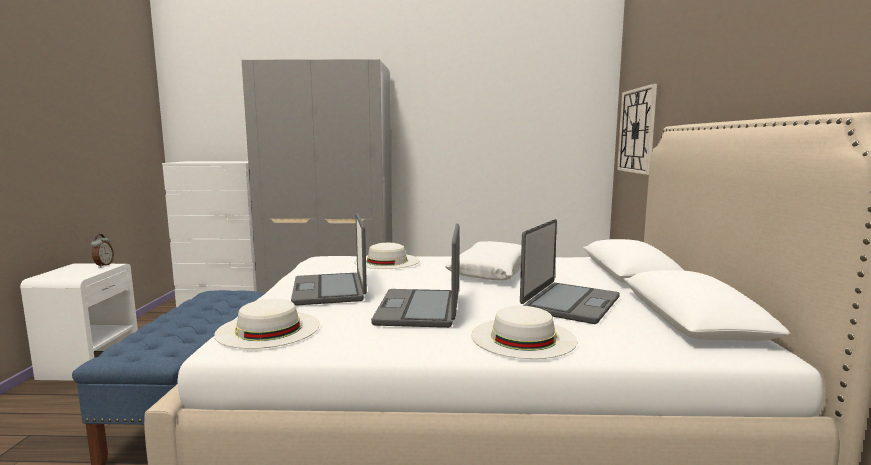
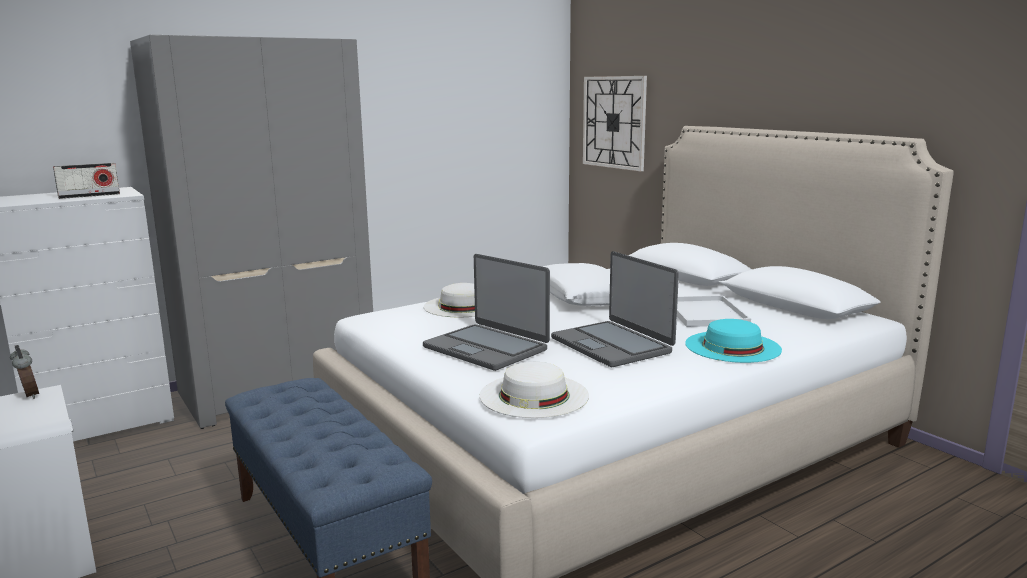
camera: 35 degrees left, 5 degrees up
white hat [471,306,577,359] -> turquoise hat [685,319,782,363]
laptop [520,219,620,324] -> white tray [677,295,751,327]
none -> radio [53,163,120,199]

